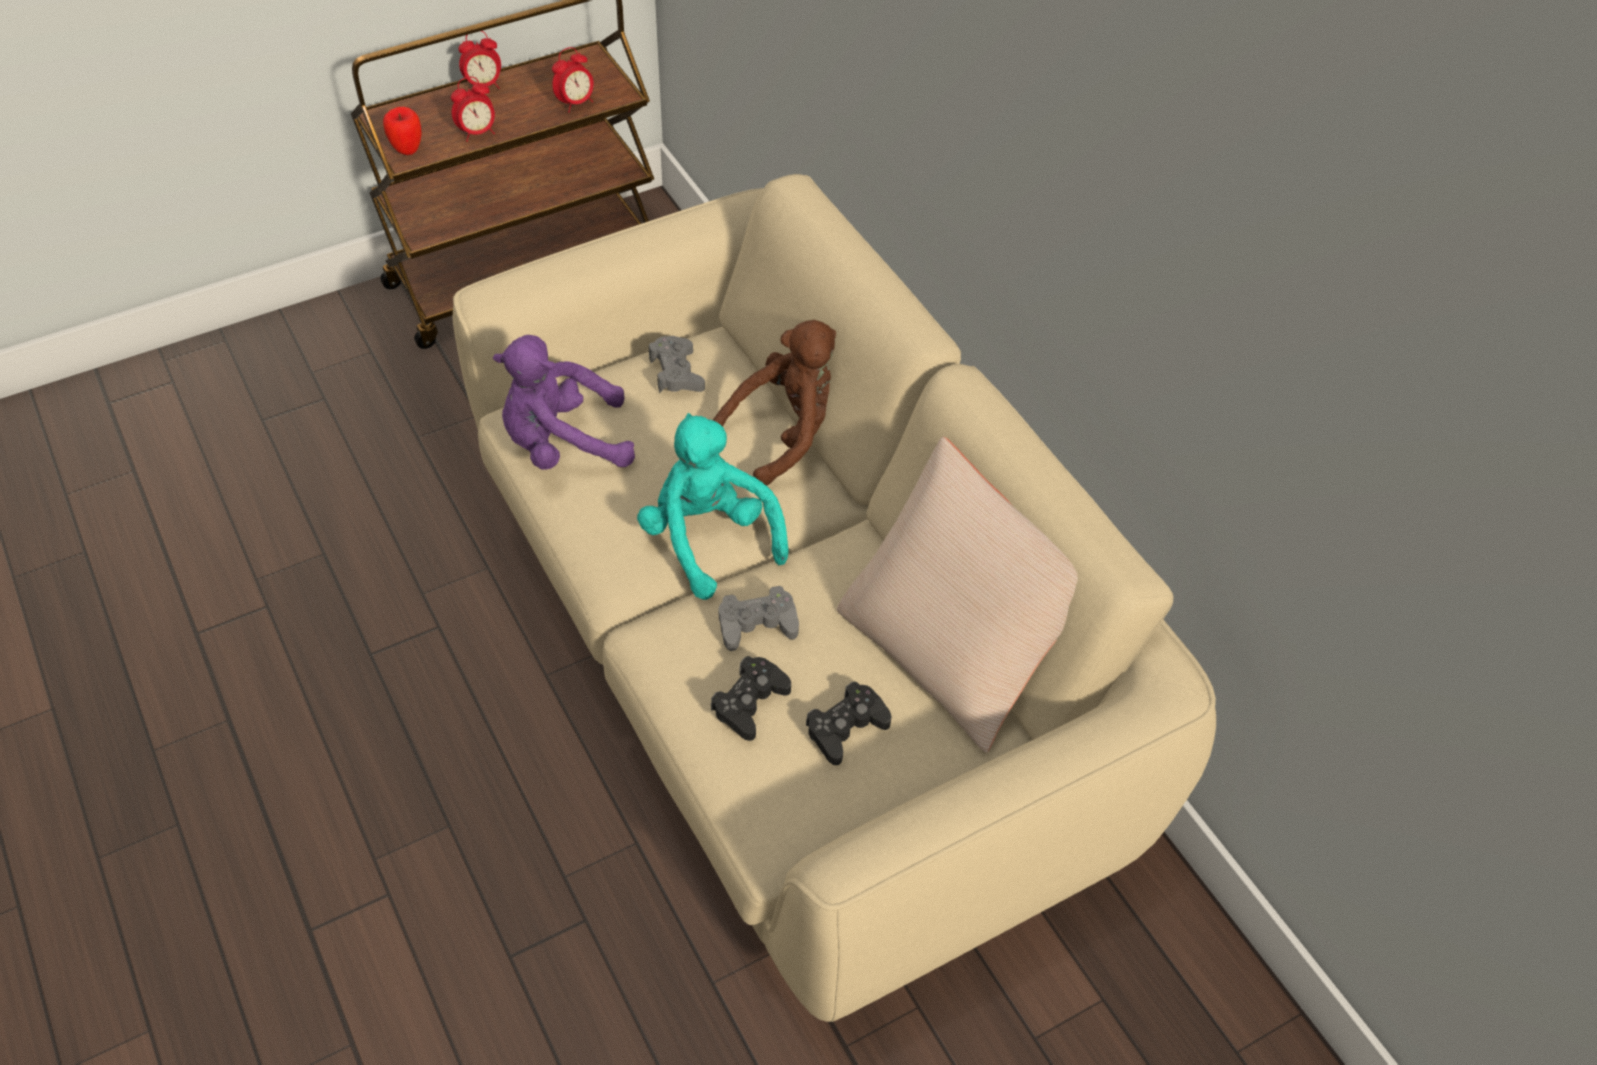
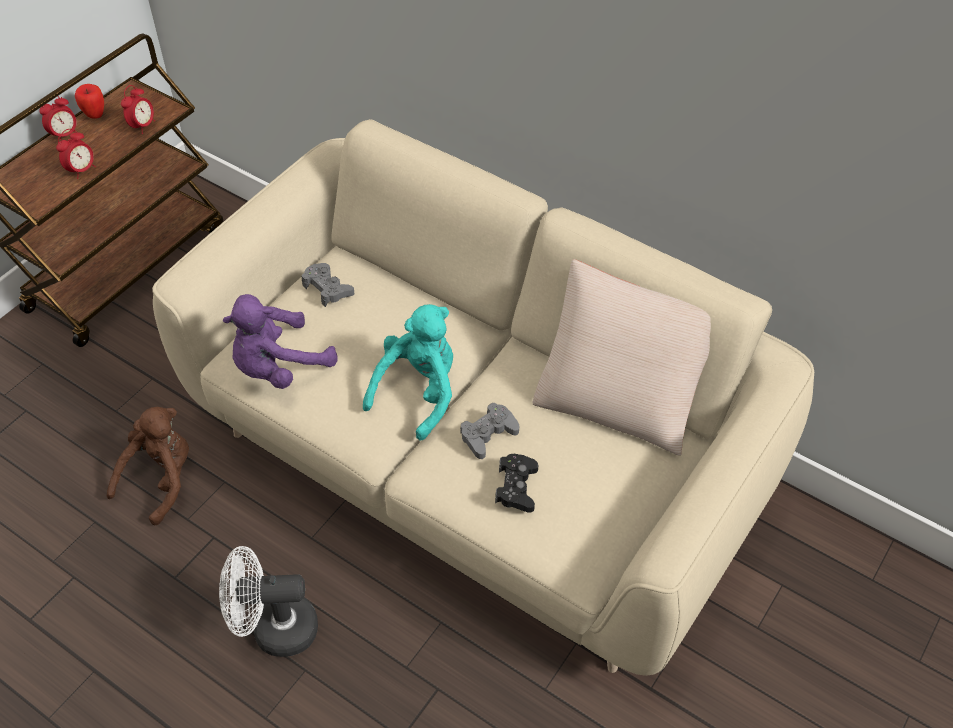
camera: 25 degrees left, 0 degrees up
apple [383,107,422,155] -> apple moved to [75,84,104,119]
turquoise plush toy [637,413,789,600] -> turquoise plush toy turned 90 degrees clockwise [363,304,453,440]
brown plush toy [713,320,836,486] -> brown plush toy moved to [107,407,189,525]
black game controller [806,682,892,765] -> none
none -> white fan [219,546,318,657]

